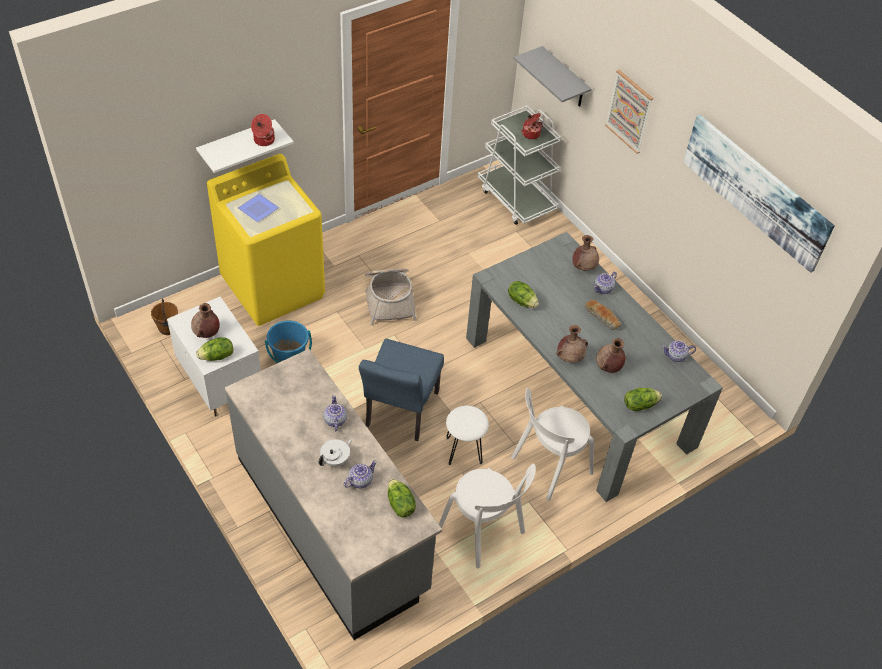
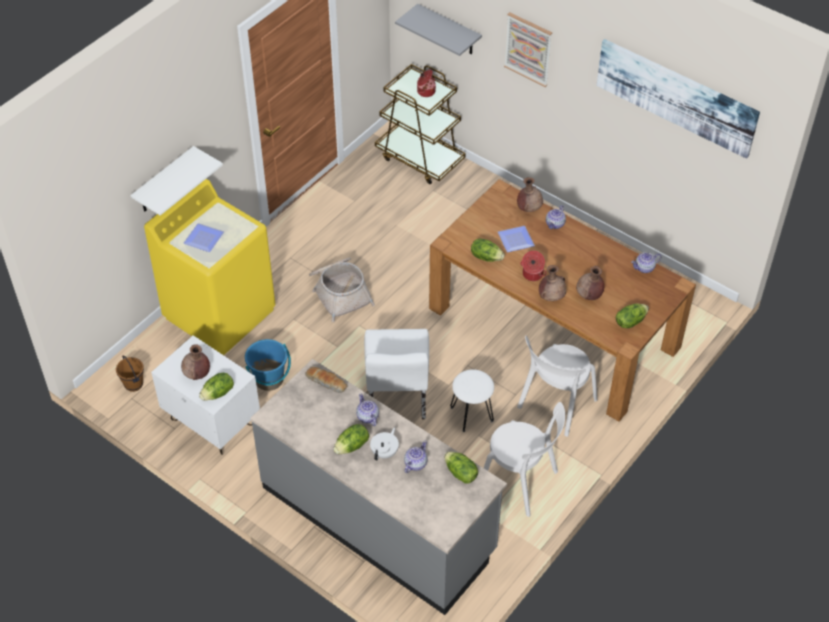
camera: 15 degrees left, 0 degrees up
cooking pot [251,114,275,146] -> cooking pot moved to [520,251,546,281]
blue chair [359,339,444,441] -> white chair [364,329,429,419]
grey dining table [466,232,723,502] -> brown dining table [429,179,696,422]
white cart [478,106,561,225] -> brown cart [375,64,466,184]
bread [585,300,621,330] -> bread moved to [305,367,347,393]
none -> lettuce [333,424,369,454]
none -> plate [498,226,535,252]

